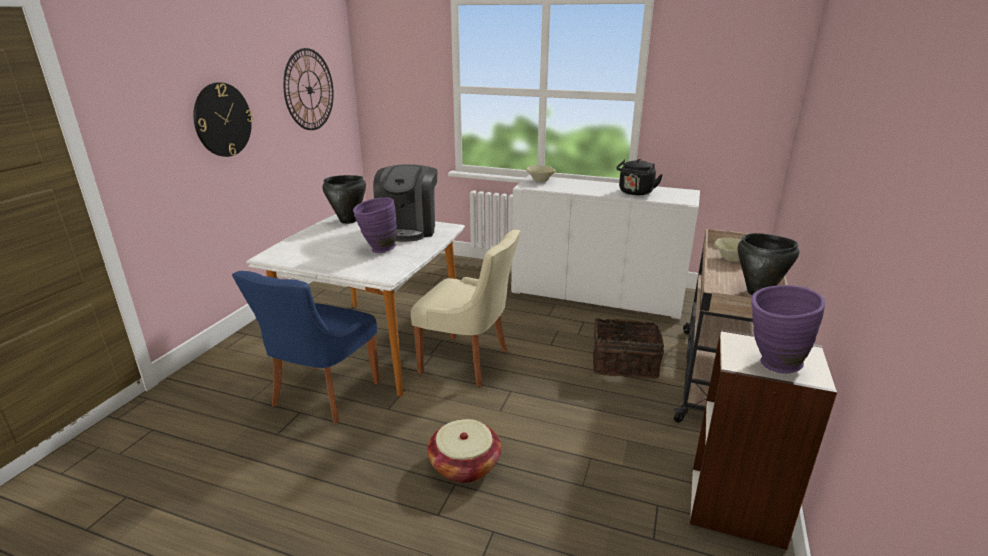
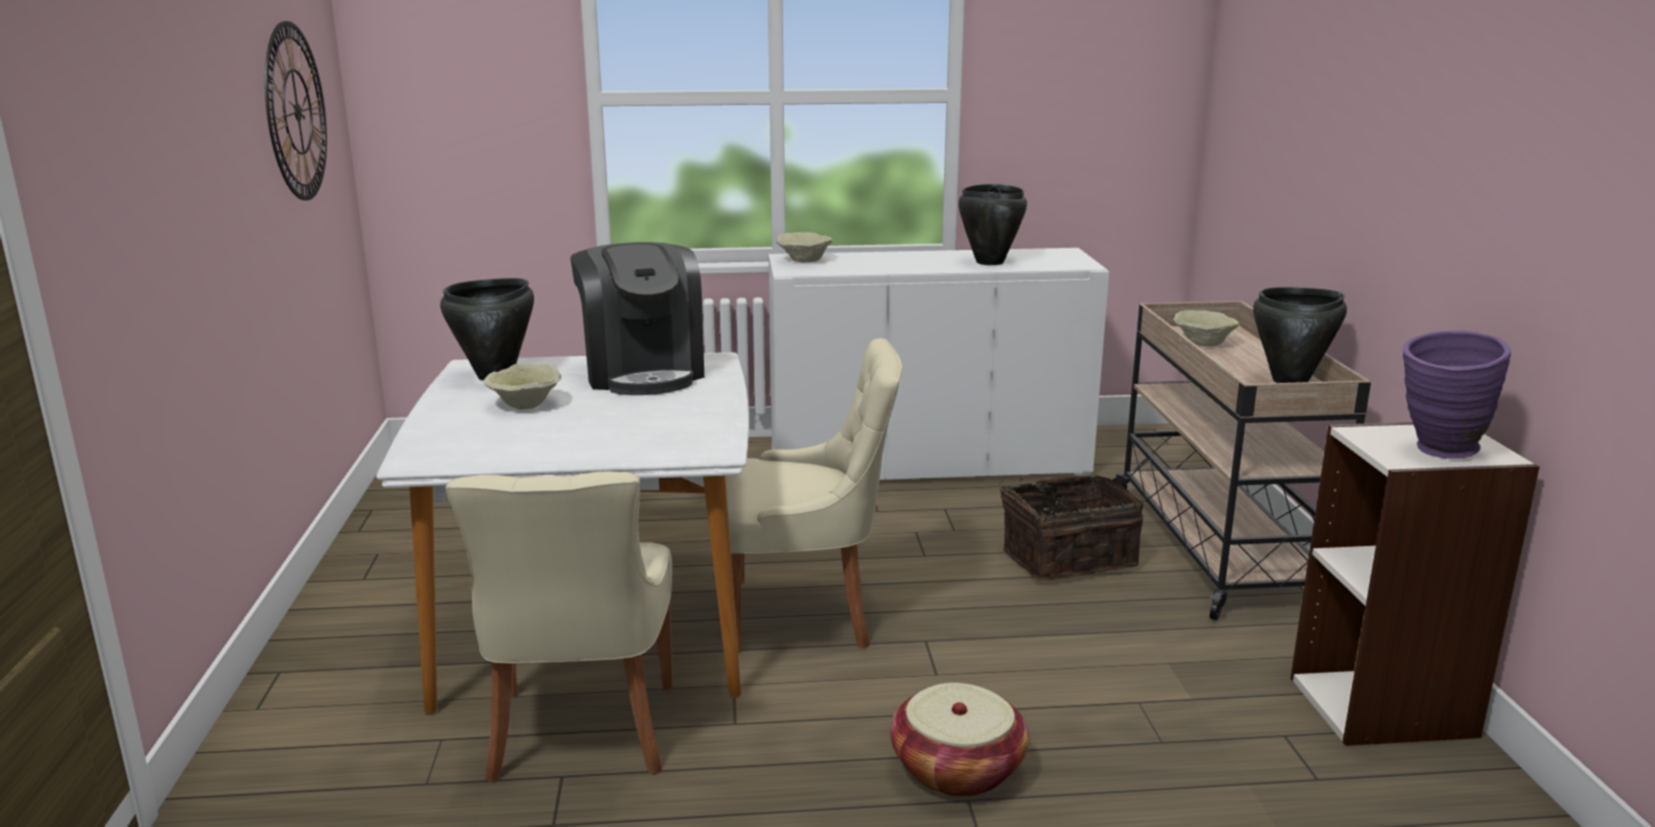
camera: 25 degrees left, 5 degrees down
wall clock [193,83,253,157] -> none
blue chair [232,271,380,424] -> beige chair [446,471,673,783]
purple vase [353,197,397,253] -> none
black kettle [616,159,663,195] -> black cooking pot [958,184,1027,265]
none -> beige bowl [484,364,562,410]

